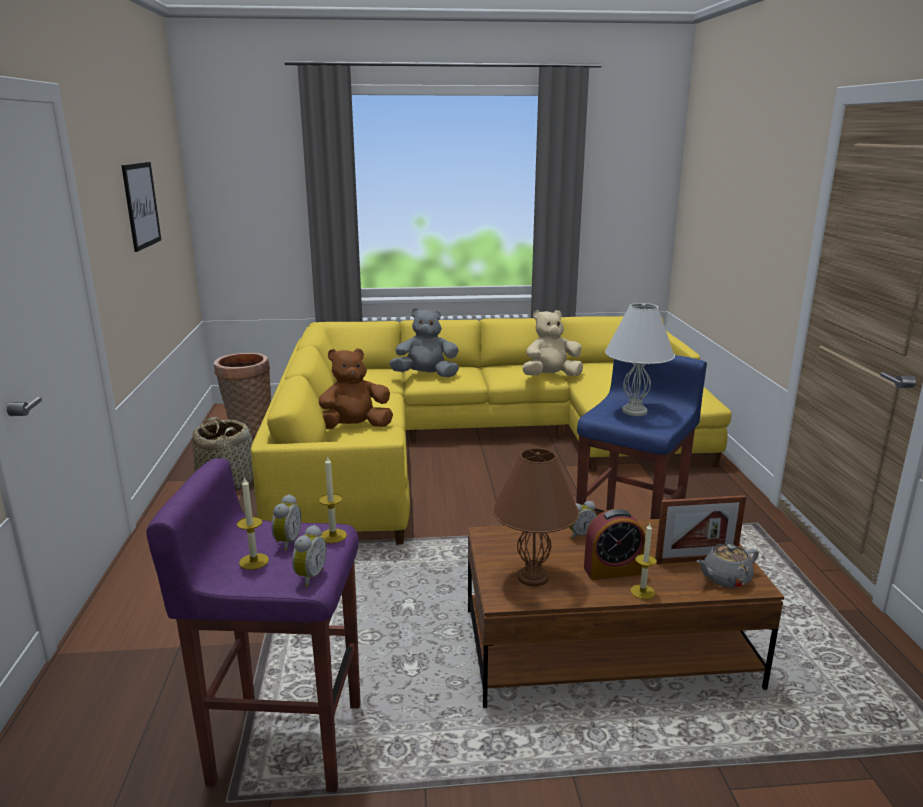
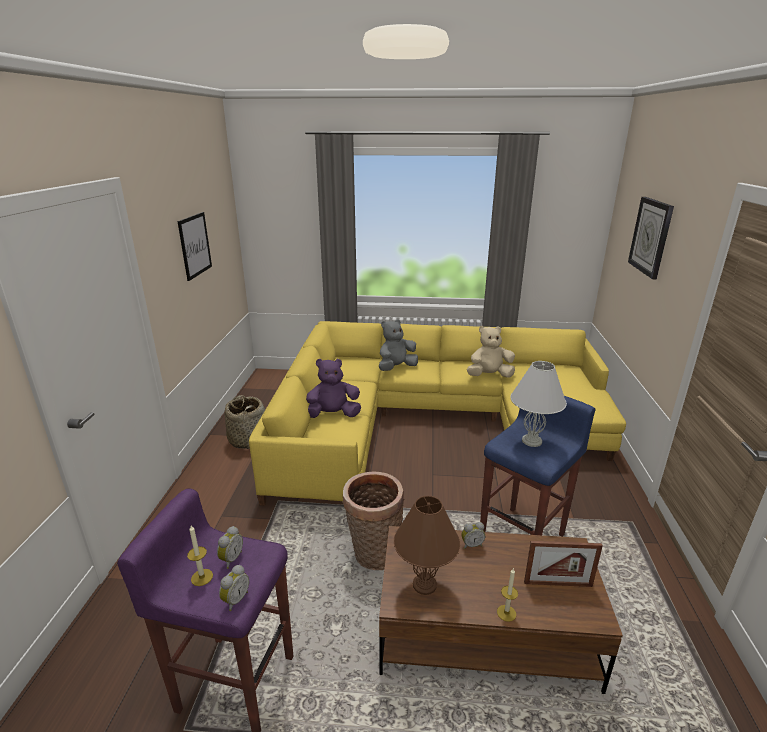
camera: 10 degrees right, 5 degrees up
basket [214,353,271,435] -> basket moved to [342,471,404,570]
brown plush toy [319,348,393,429] -> purple plush toy [306,359,361,418]
candle [319,456,347,543] -> none
grey plush toy [389,308,459,377] -> grey plush toy turned 45 degrees counterclockwise [379,319,418,371]
alarm clock [584,509,645,580] -> none
grey teapot [696,544,759,588] -> none
none -> wall clock [628,197,674,279]

